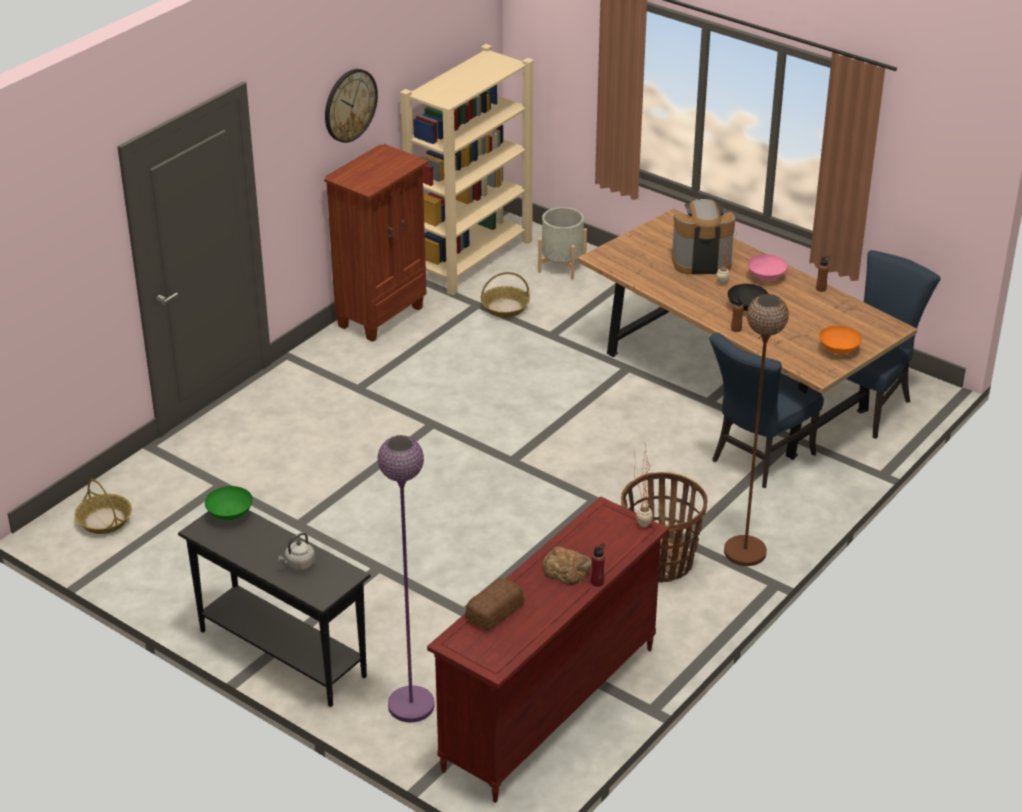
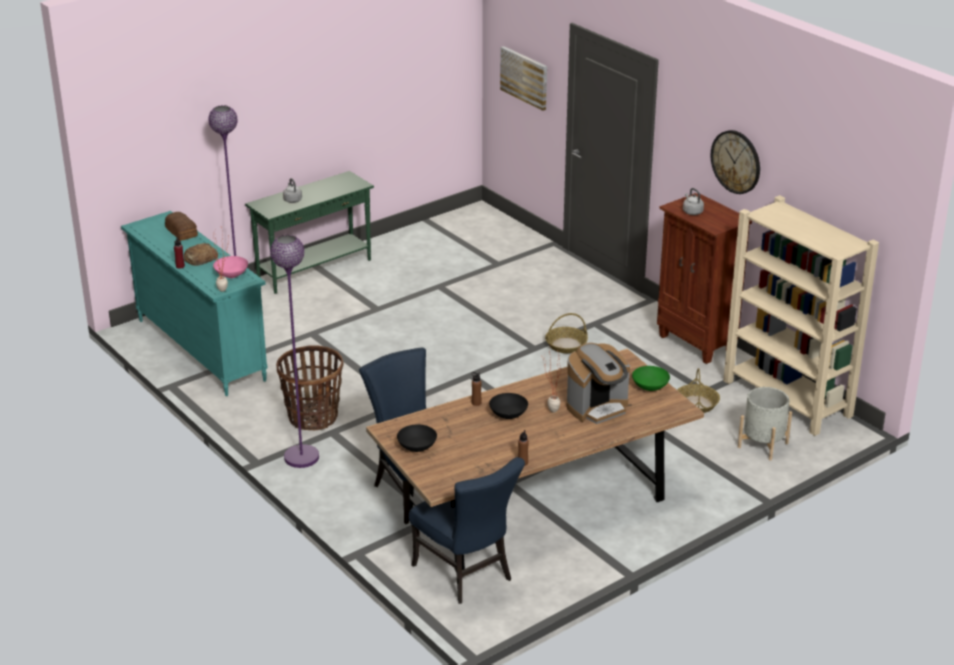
camera: 105 degrees right, 5 degrees down
basket [74,479,132,534] -> basket moved to [545,313,588,353]
black console table [178,510,371,707] -> green console table [245,171,374,294]
green bowl [205,486,253,520] -> green bowl moved to [632,366,670,391]
red dresser [427,496,669,803] -> turquoise dresser [121,211,267,396]
coffee machine [672,198,735,274] -> coffee machine turned 45 degrees clockwise [566,343,630,424]
brown floor lamp [724,294,789,566] -> purple floor lamp [270,235,319,468]
pink bowl [748,254,788,281] -> pink bowl moved to [213,256,248,278]
orange bowl [819,326,862,354] -> black bowl [397,425,437,452]
none -> picture [500,46,547,111]
none -> grey kettle [683,188,704,215]

